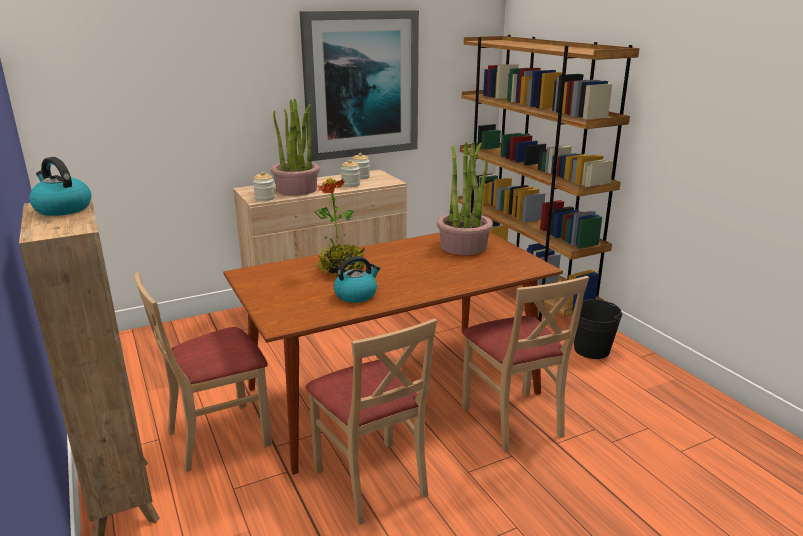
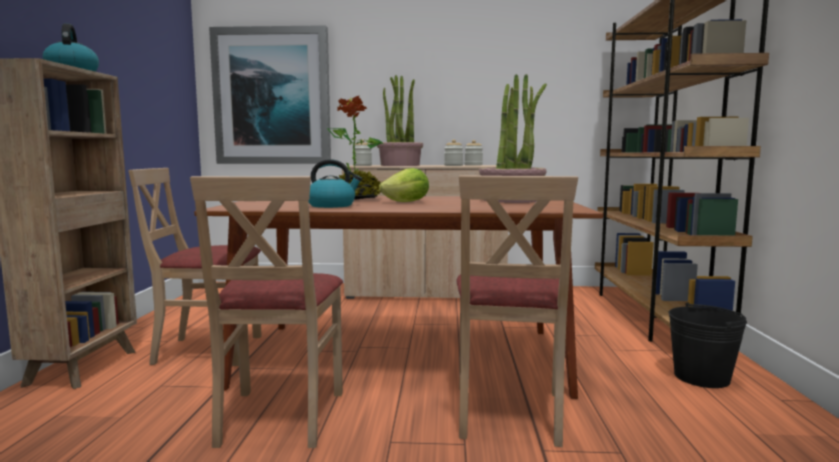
camera: 30 degrees right, 15 degrees down
picture [300,10,419,161] -> picture moved to [209,25,331,164]
none -> lettuce [379,168,429,202]

